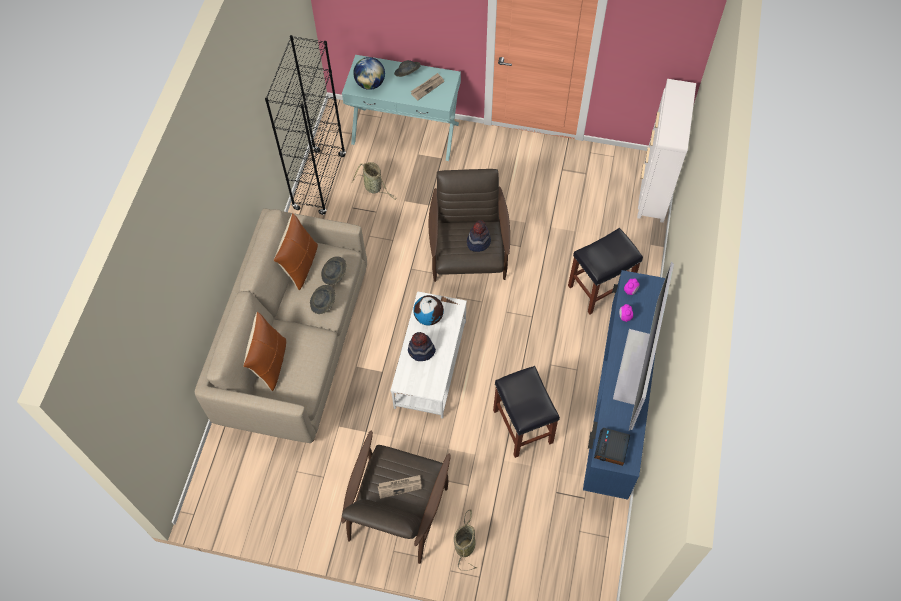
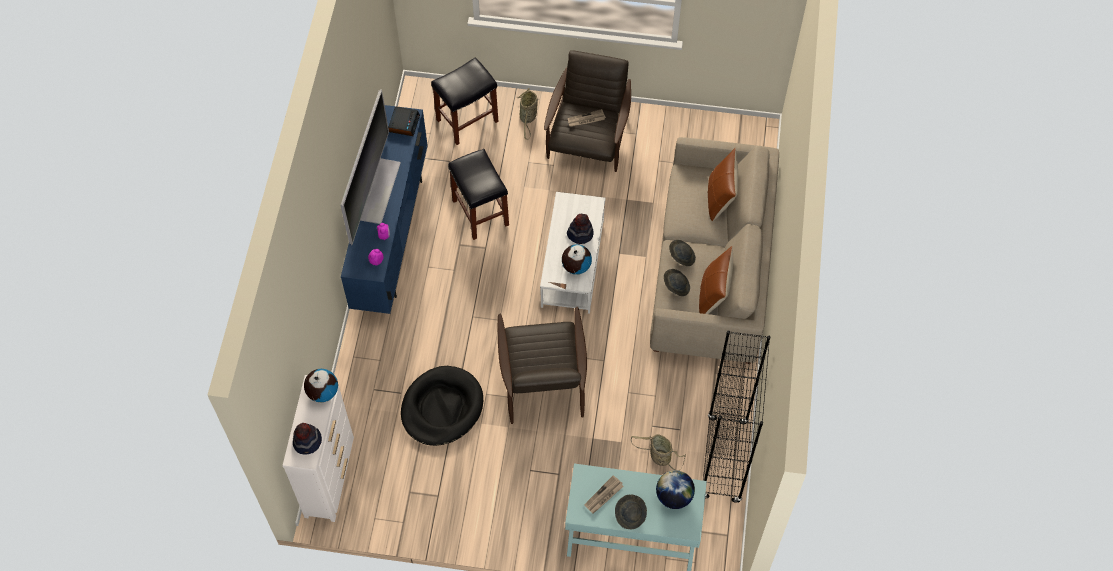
camera: 175 degrees right, 0 degrees up
hat [467,220,491,252] -> hat moved to [293,423,322,454]
black stool [568,228,643,314] -> black stool moved to [431,57,499,145]
none -> globe [304,369,338,402]
none -> black dog bed [401,366,483,446]

